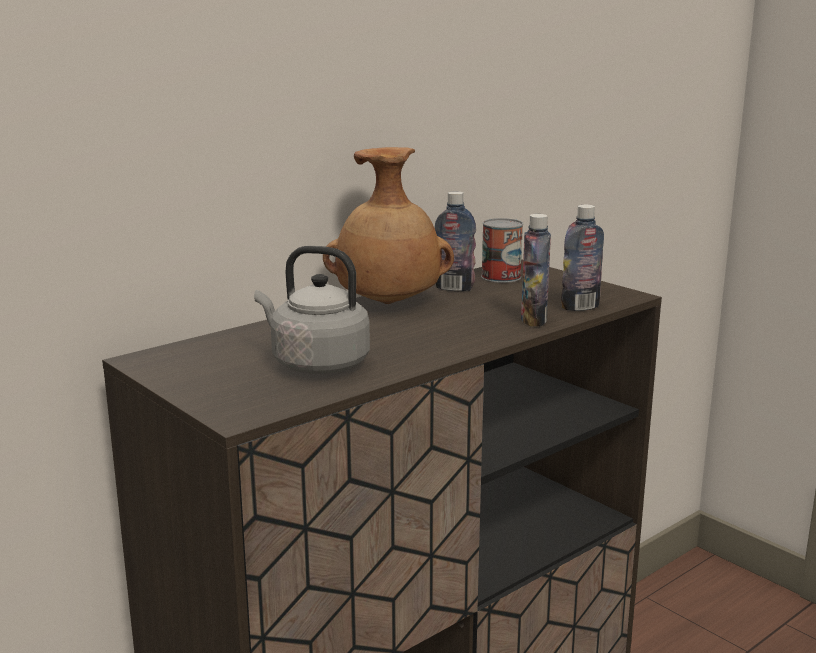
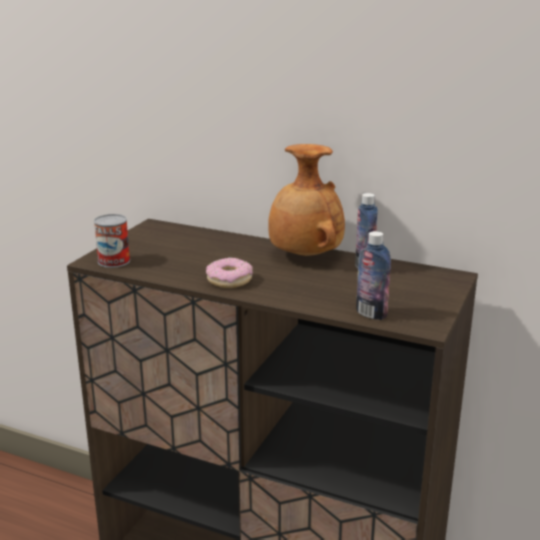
camera: 65 degrees right, 5 degrees up
grey kettle [254,246,370,374] -> none
can [481,218,523,283] -> can moved to [94,214,130,268]
bottle [521,214,551,326] -> none
none -> donut [206,258,253,288]

